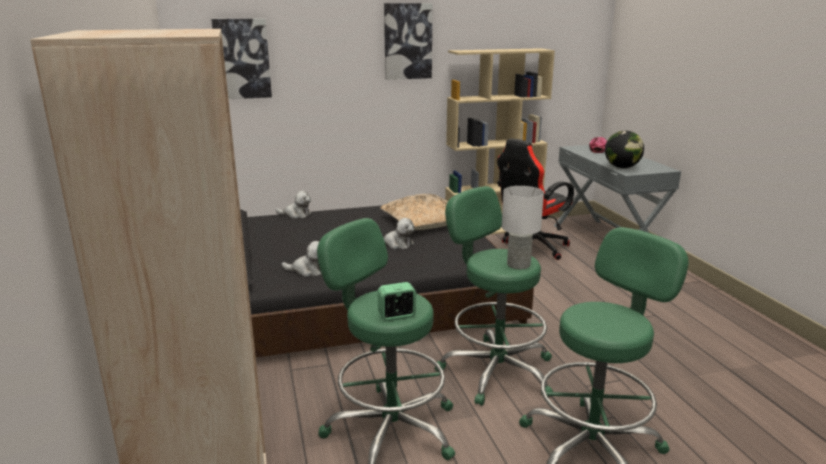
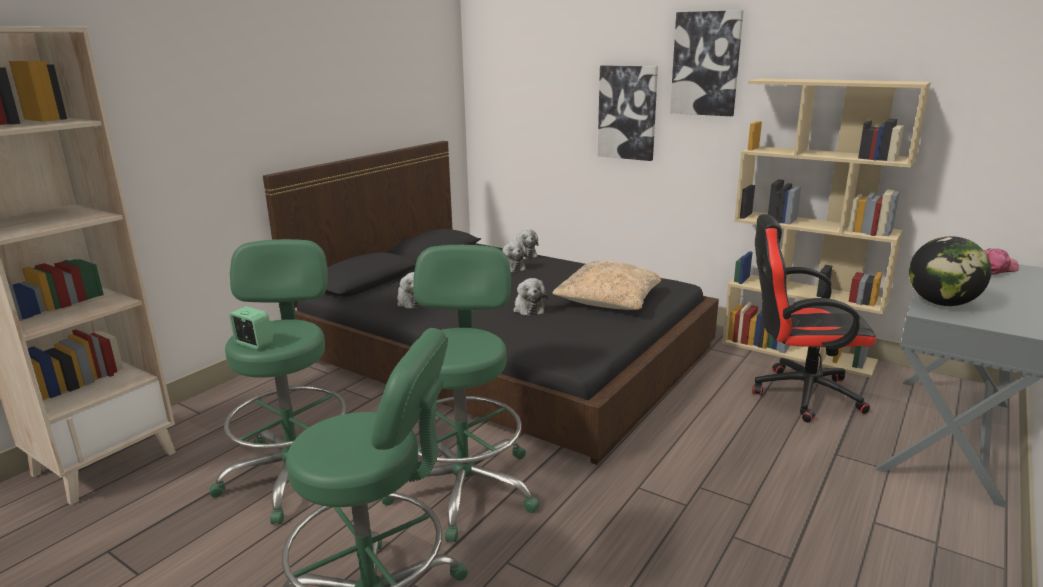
camera: 50 degrees right, 0 degrees up
picture [211,18,272,99] -> picture moved to [598,66,658,161]
white table lamp [502,186,544,269] -> none
none -> plush toy [502,241,527,272]

